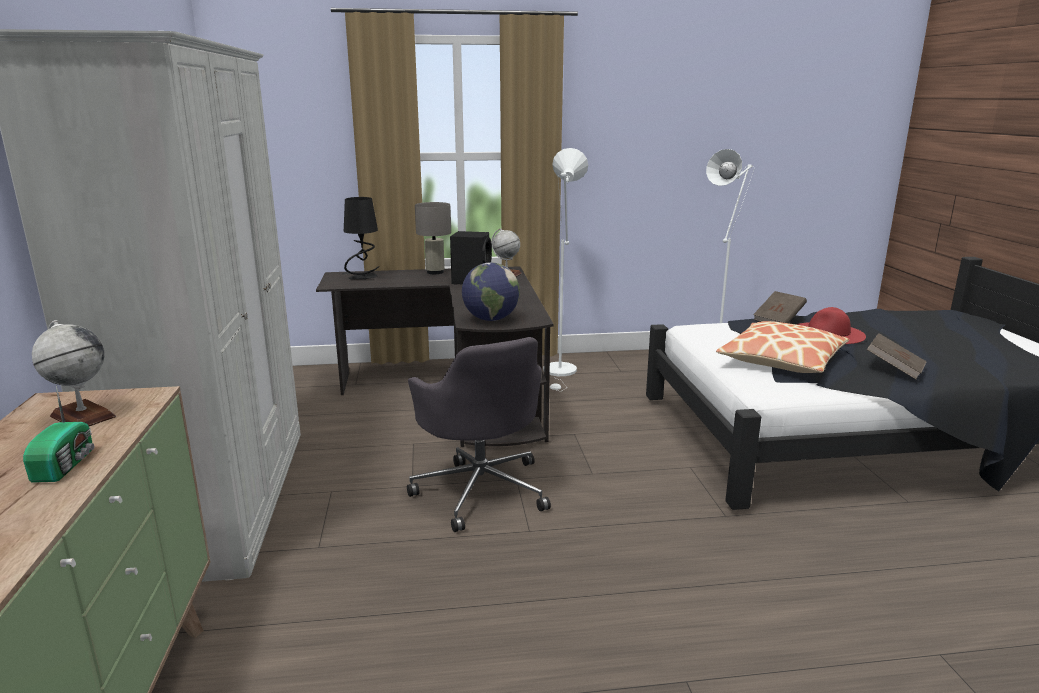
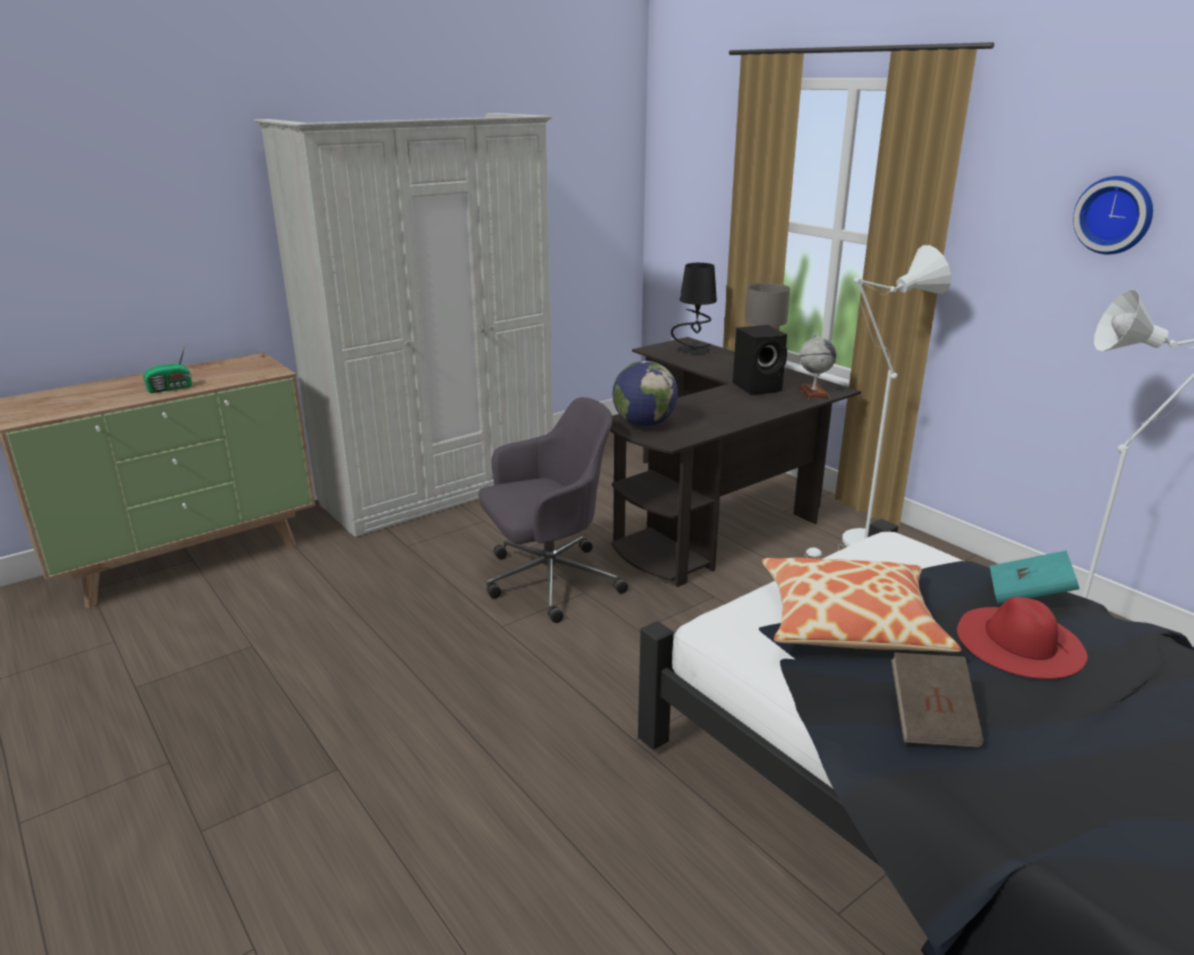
camera: 60 degrees right, 5 degrees up
globe [32,320,116,426] -> none
grey office chair [407,337,551,532] -> grey office chair turned 150 degrees counterclockwise [478,397,628,623]
brown book [753,291,807,323] -> turquoise book [990,550,1079,604]
none -> wall clock [1073,176,1153,254]

